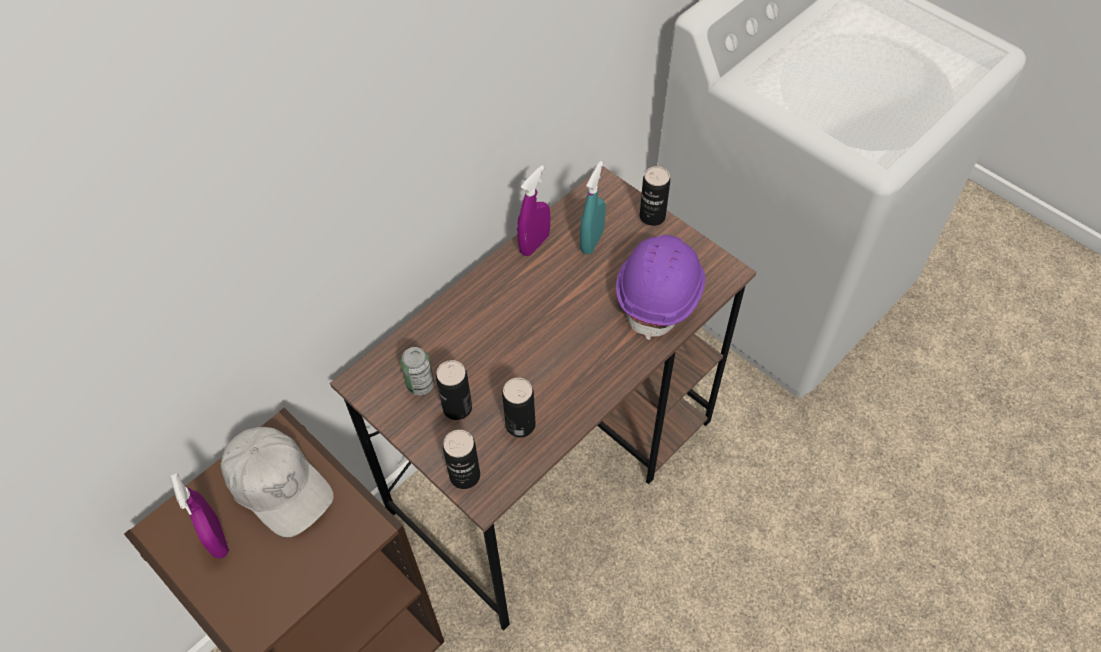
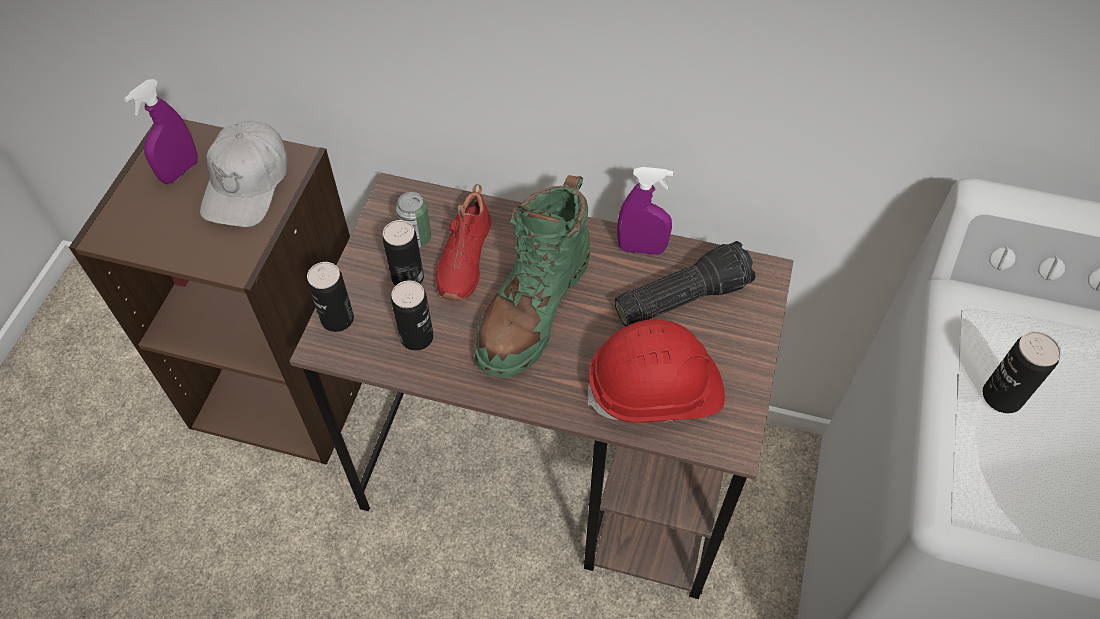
camera: 60 degrees right, 0 degrees up
turquoise spray bottle [580,161,606,254] -> flashlight [614,241,756,327]
purple hard hat [616,235,705,340] -> red hard hat [587,319,725,423]
can [640,166,670,226] -> can moved to [983,331,1061,413]
none -> red shoe [436,184,492,301]
none -> green boot [474,175,590,378]

